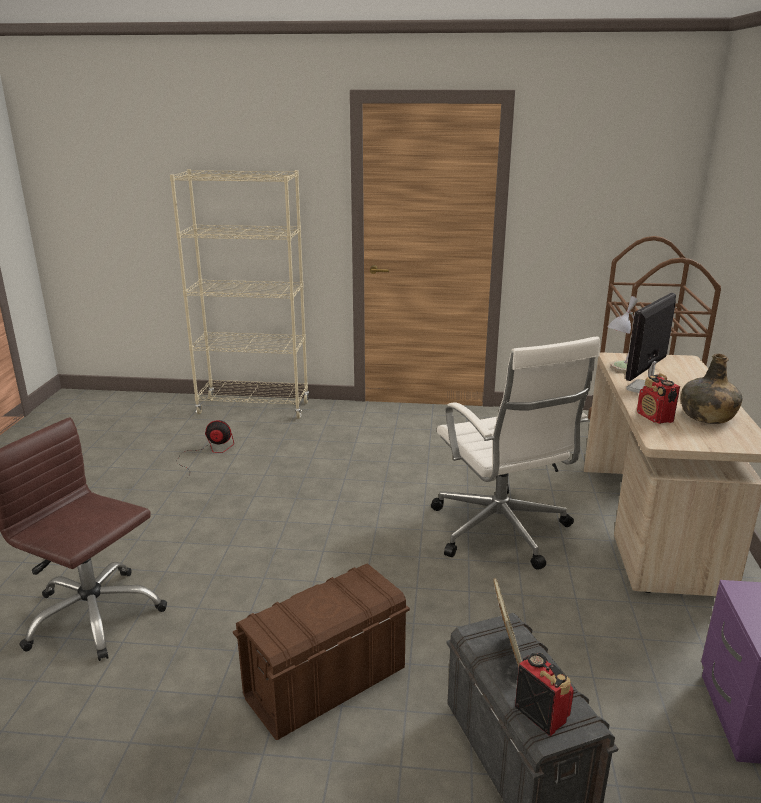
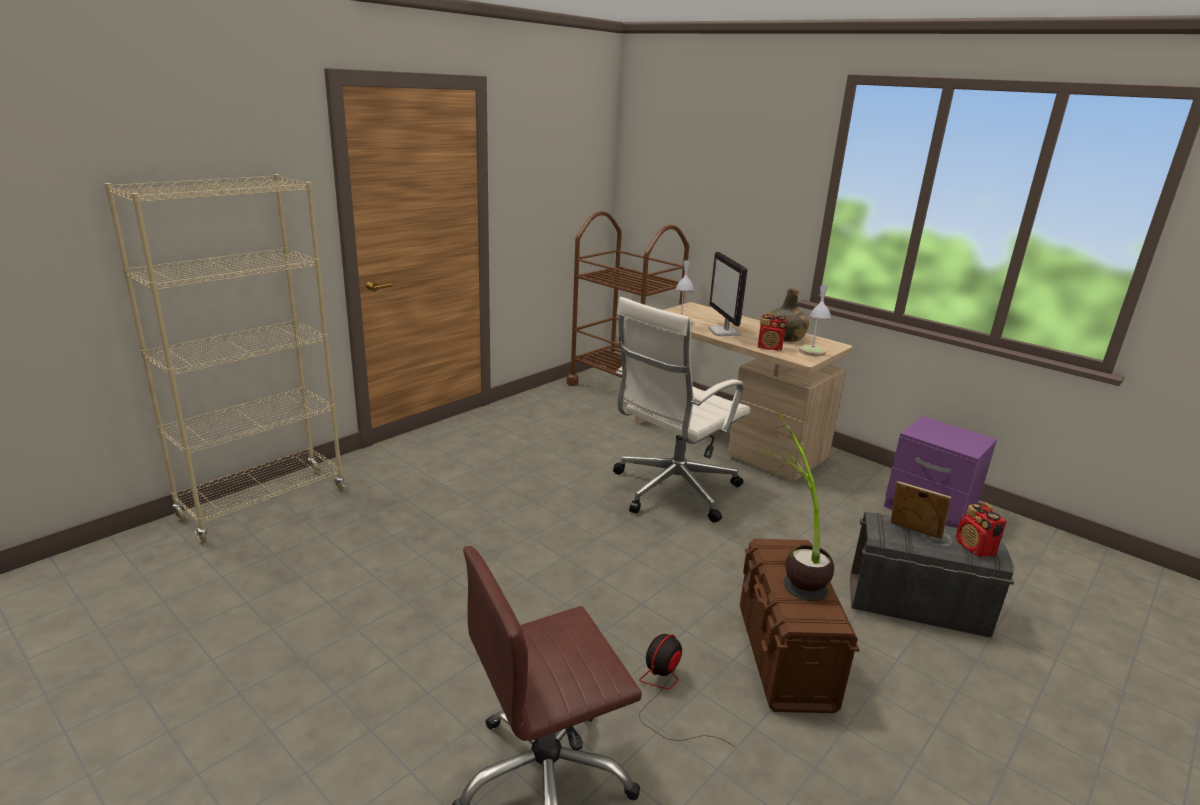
camera: 55 degrees left, 0 degrees up
fan [177,420,234,477] -> fan moved to [639,634,735,747]
white office chair [431,336,600,570] -> white office chair turned 120 degrees clockwise [613,297,750,523]
radio [515,653,574,736] -> radio turned 105 degrees counterclockwise [955,502,1007,557]
none -> potted plant [759,411,834,601]
none -> table lamp [799,285,831,356]

